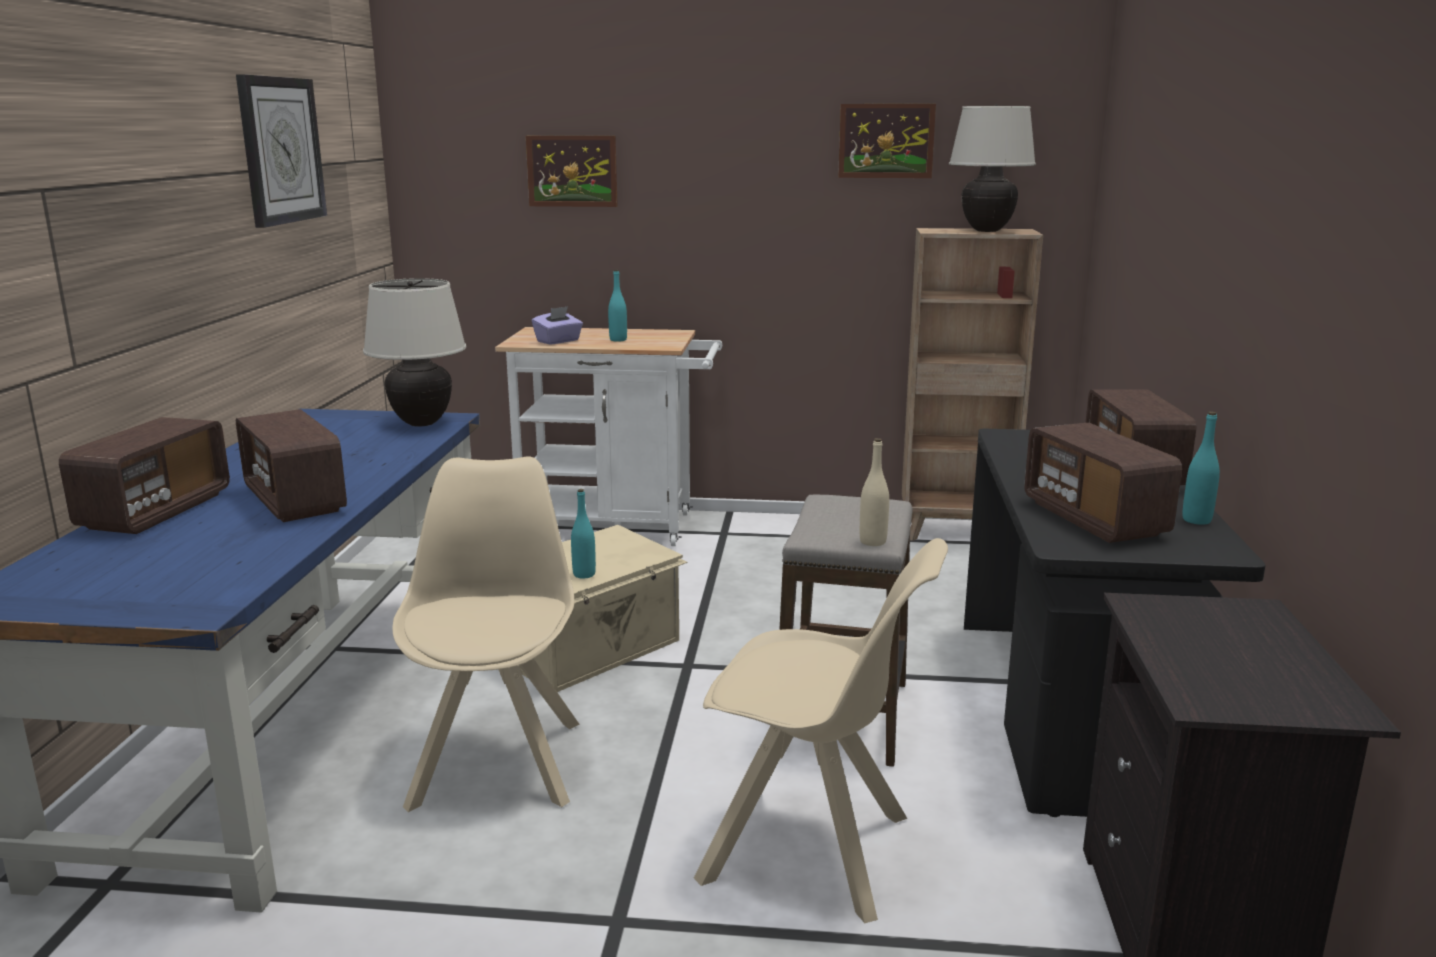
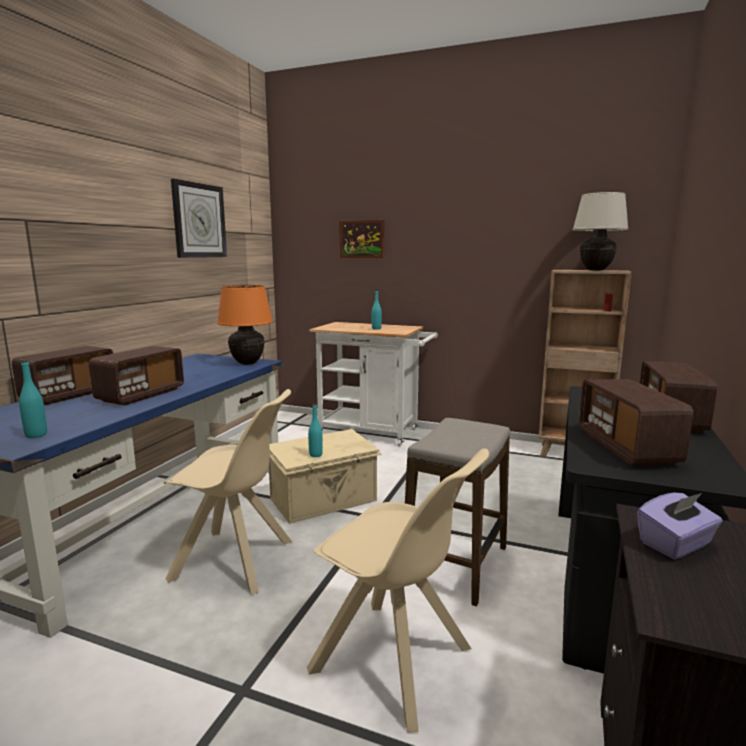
camera: 15 degrees right, 5 degrees down
radio [236,409,347,522] -> radio turned 135 degrees counterclockwise [89,346,184,405]
beige table lamp [363,278,466,427] -> orange table lamp [217,285,273,365]
beige chair [392,456,580,812] -> beige chair turned 90 degrees clockwise [164,389,292,595]
purple tissue box [532,306,583,345] -> purple tissue box moved to [637,492,723,559]
picture [838,104,936,178] -> none
beige bottle [860,438,889,546] -> none
turquoise bottle [1182,412,1220,525] -> turquoise bottle moved to [19,360,47,438]

